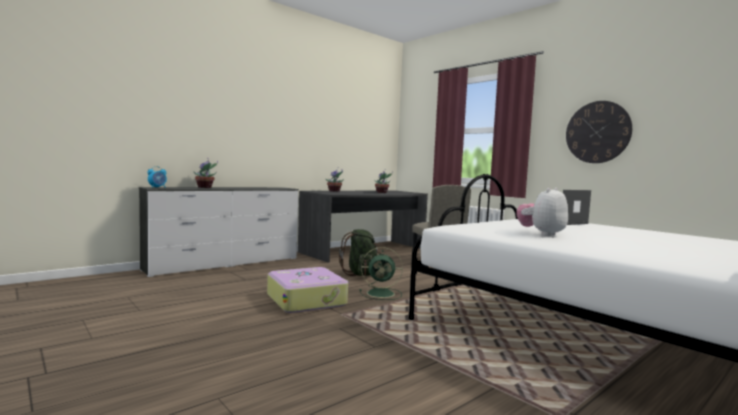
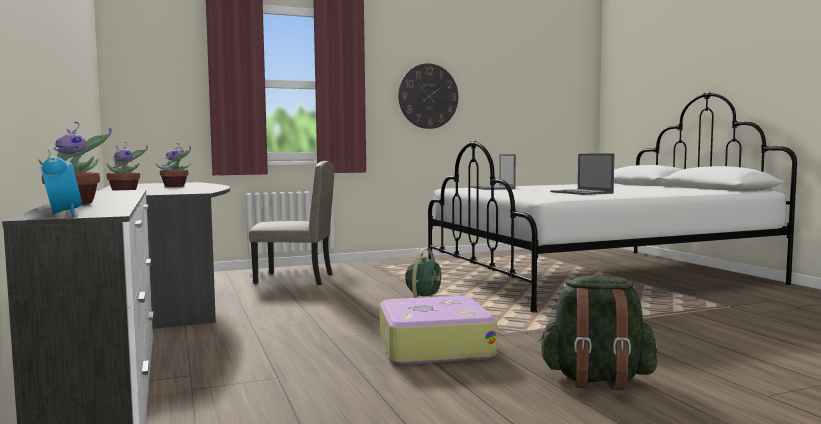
camera: 70 degrees left, 0 degrees up
green backpack [339,229,381,276] -> green backpack moved to [538,275,658,390]
plush toy [516,188,568,236] -> laptop [550,153,614,195]

